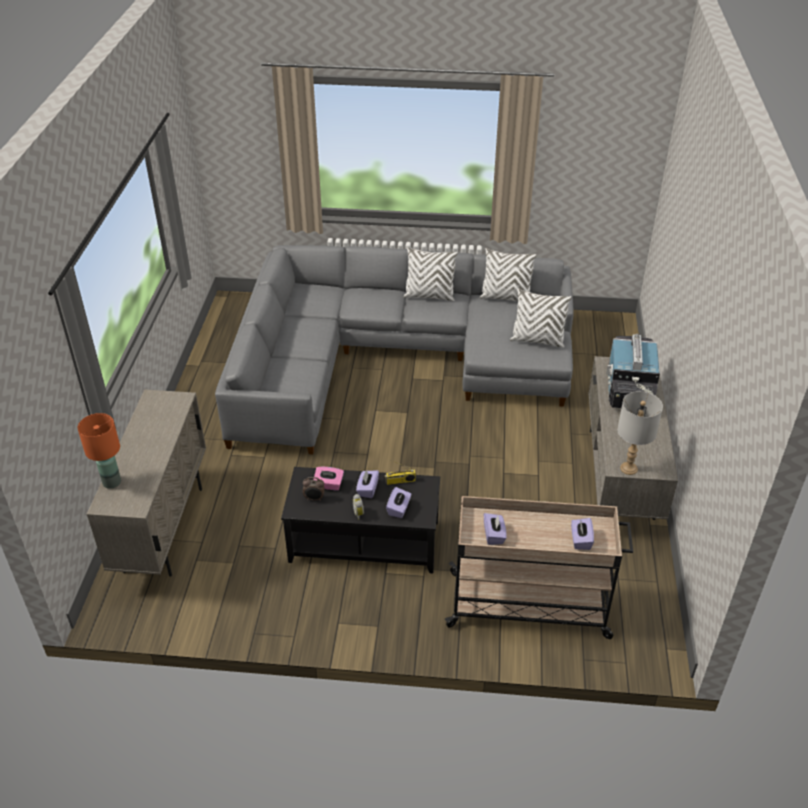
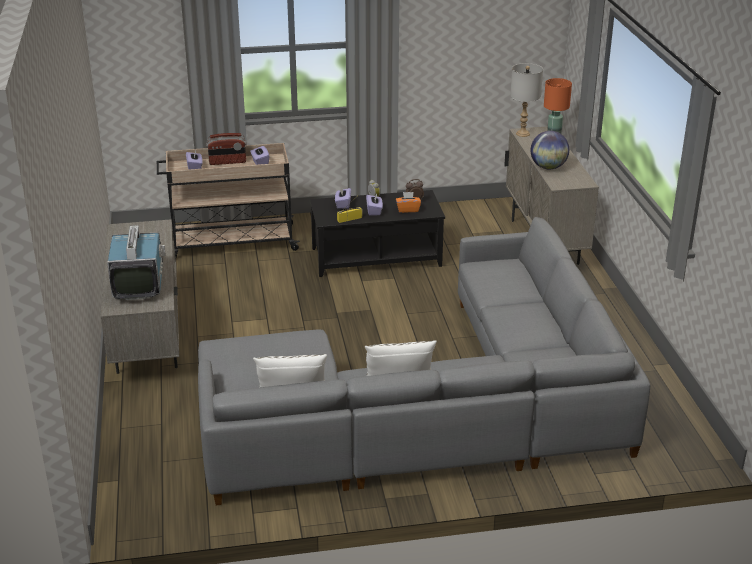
camera: 165 degrees right, 10 degrees down
pink tissue box [313,467,344,491] -> orange tissue box [396,192,421,213]
white pillow [510,289,571,348] -> none
grey table lamp [617,391,663,475] -> grey table lamp moved to [510,63,543,137]
none -> radio [206,133,247,165]
none -> globe [530,131,569,169]

